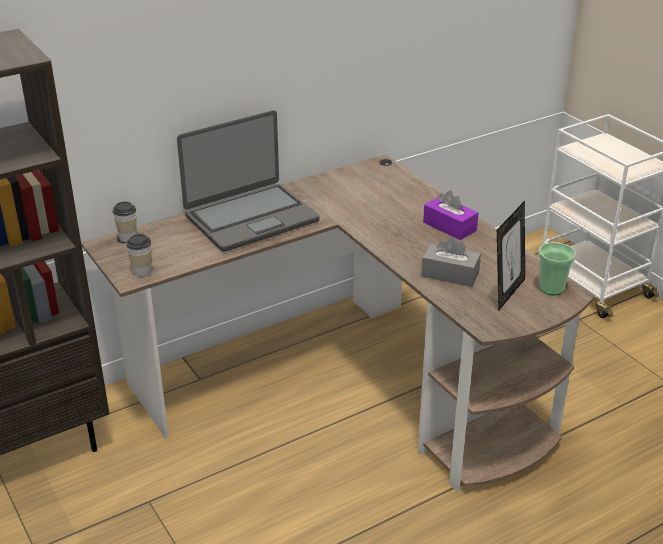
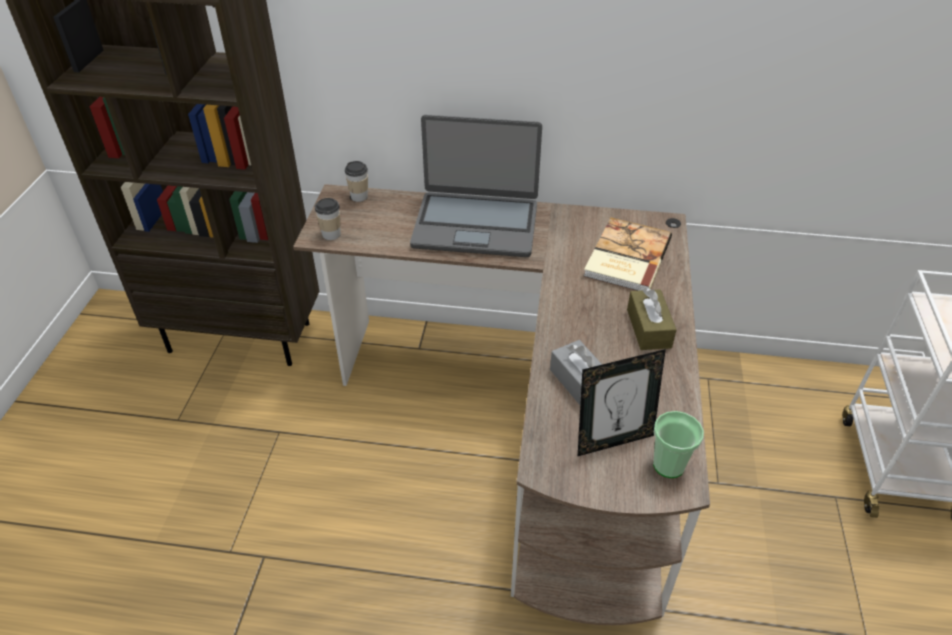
camera: 40 degrees right, 10 degrees up
purple tissue box [423,190,478,240] -> brown tissue box [627,288,677,350]
none -> book [583,218,672,291]

